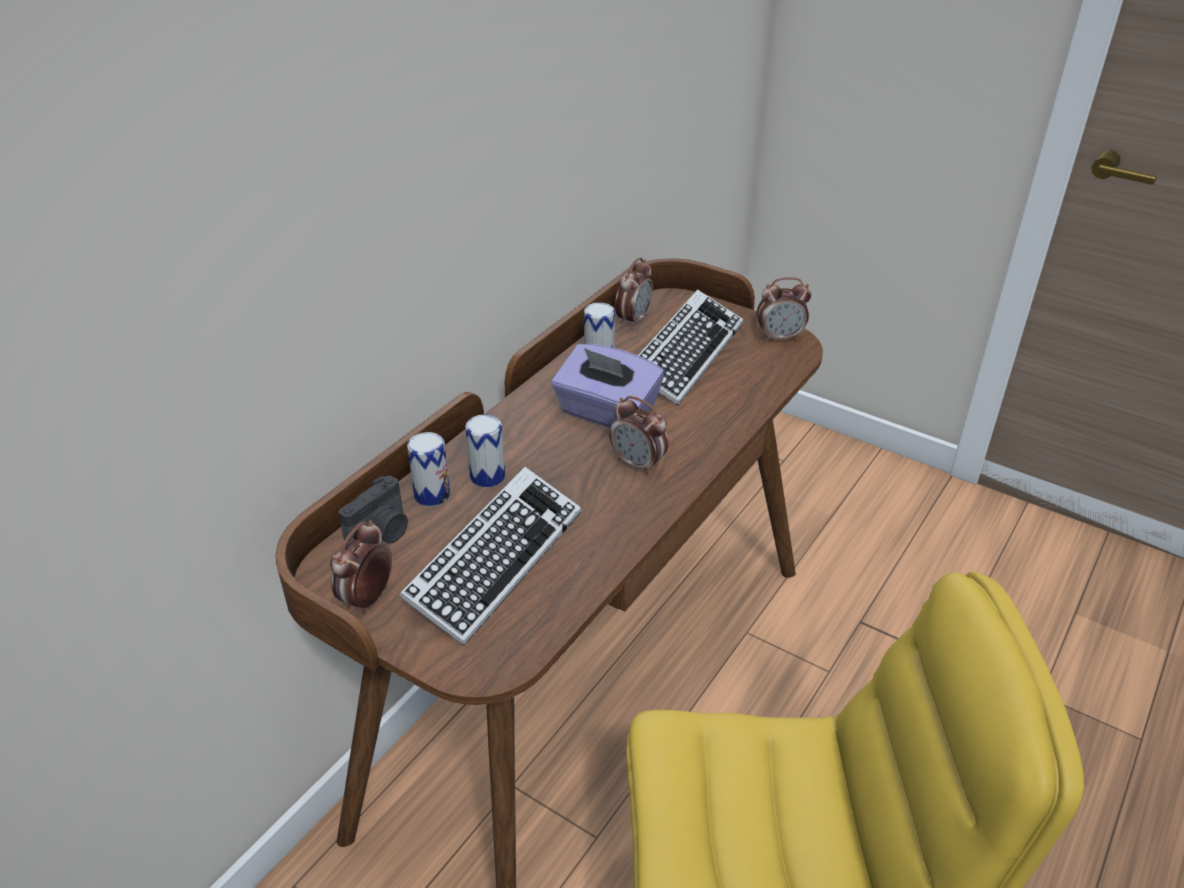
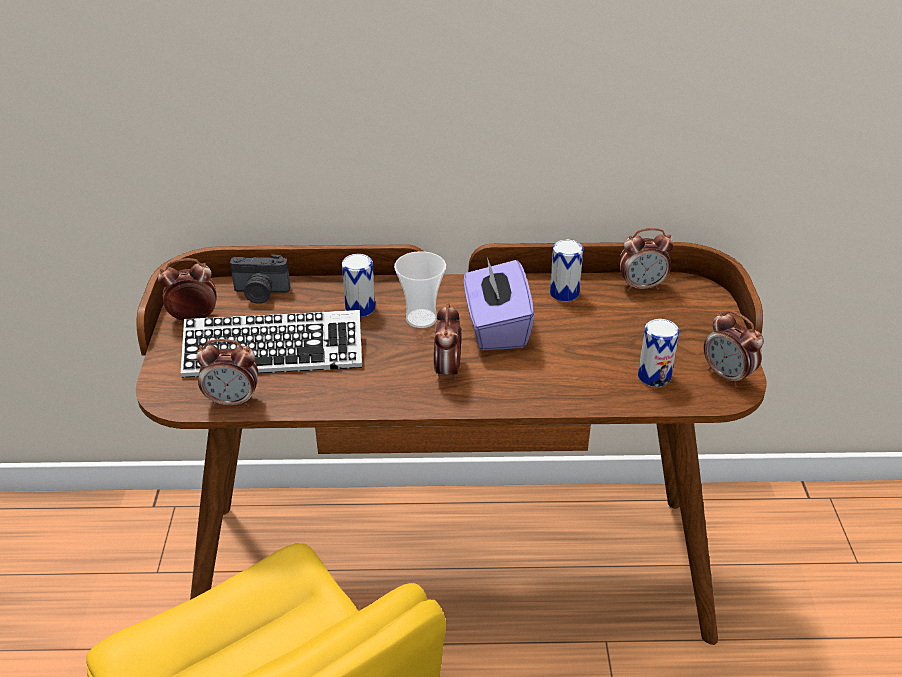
camera: 55 degrees right, 0 degrees up
can [407,432,450,506] -> can moved to [638,319,679,387]
keyboard [638,289,743,405] -> none
none -> alarm clock [196,339,258,407]
none -> cup [394,251,446,328]

